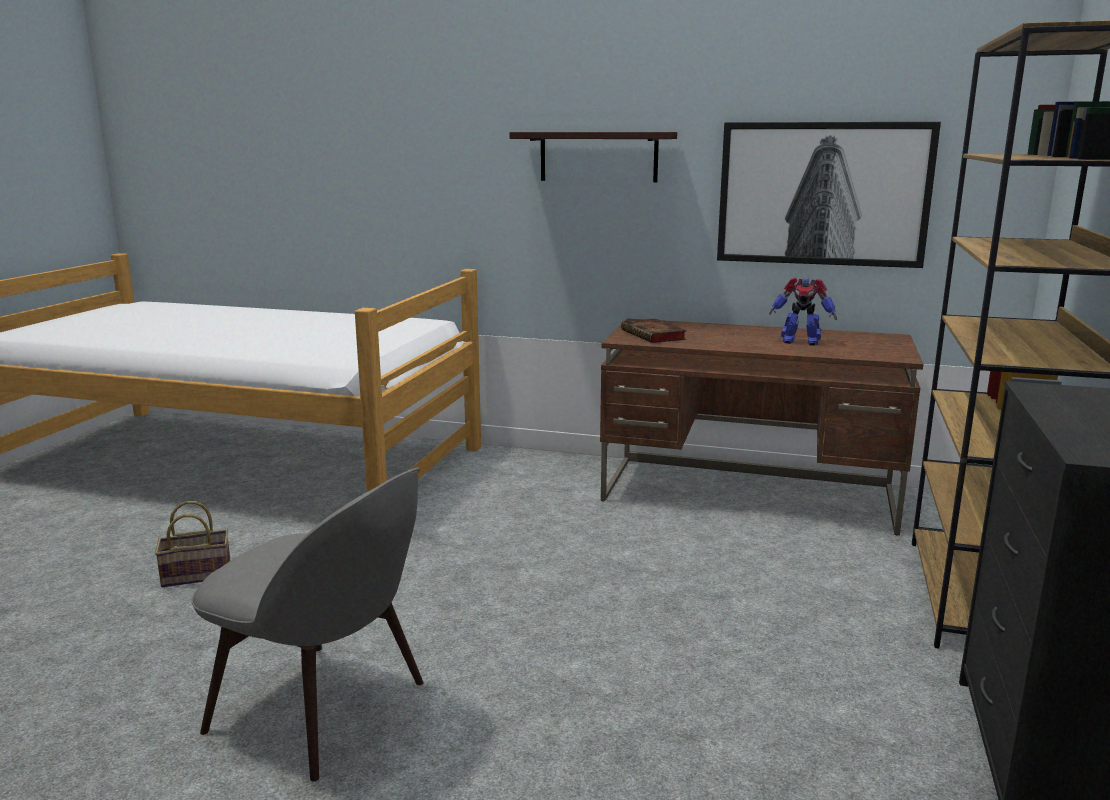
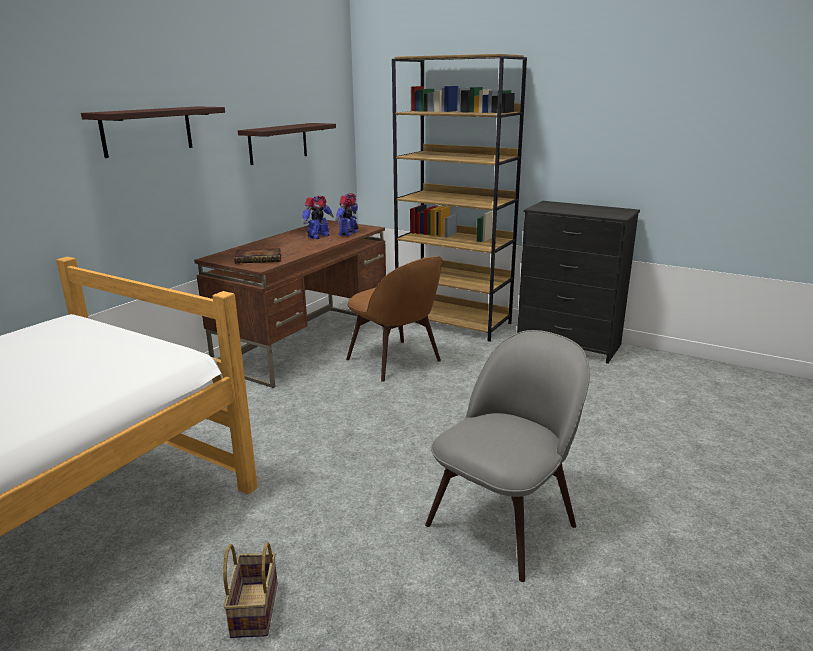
camera: 75 degrees left, 5 degrees up
picture [717,122,941,268] -> shelf [238,123,336,165]
none -> toy robot [335,193,359,236]
none -> brown chair [346,256,442,382]

